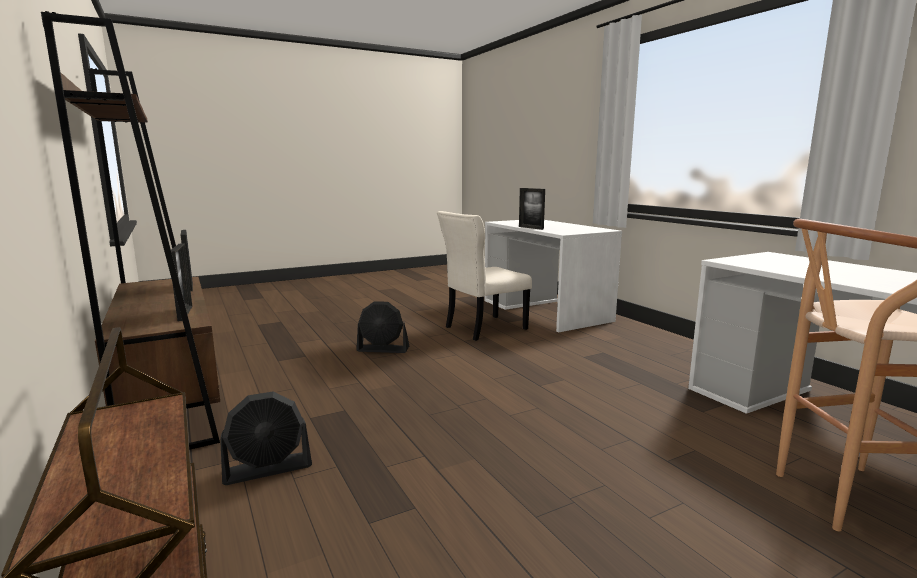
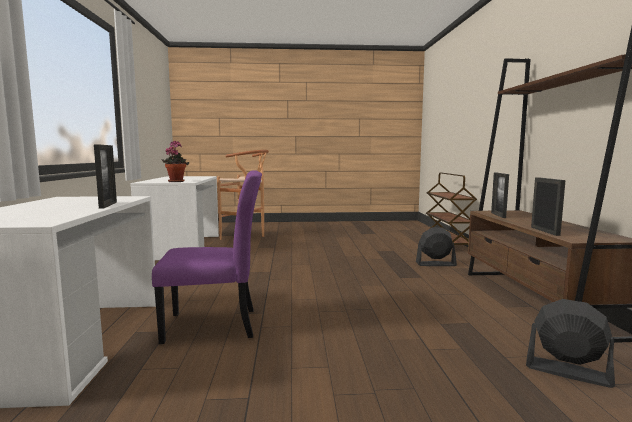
camera: 155 degrees left, 5 degrees down
black fan [356,301,409,353] -> black fan moved to [526,299,615,388]
beige chair [437,211,532,341] -> purple chair [152,170,262,344]
none -> potted plant [162,140,189,182]

